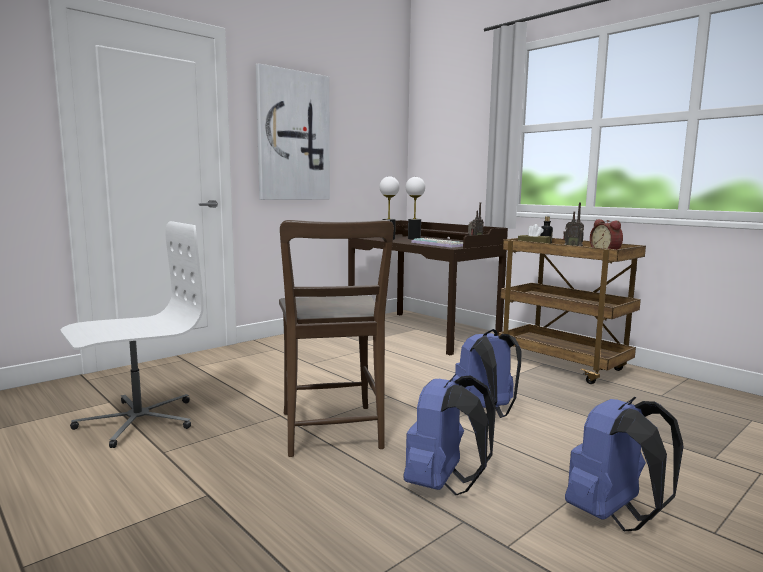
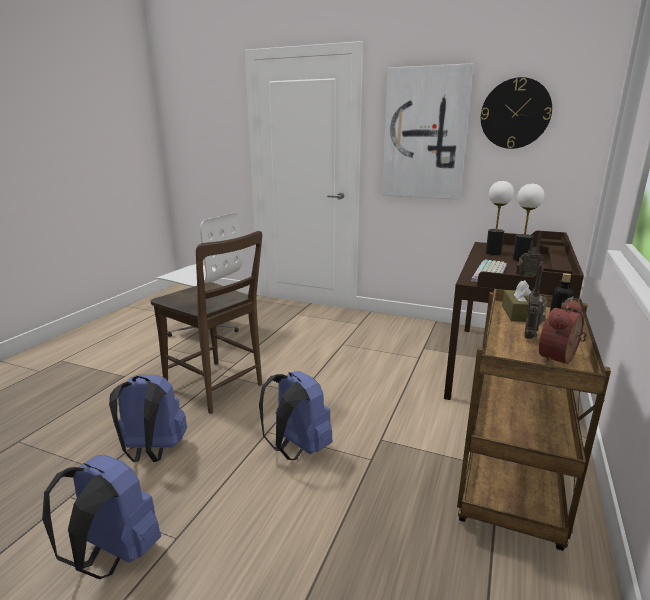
camera: 65 degrees right, 10 degrees up
brown chair [279,220,394,457] -> brown chair turned 105 degrees counterclockwise [151,231,262,414]
none -> wall clock [481,77,552,149]

